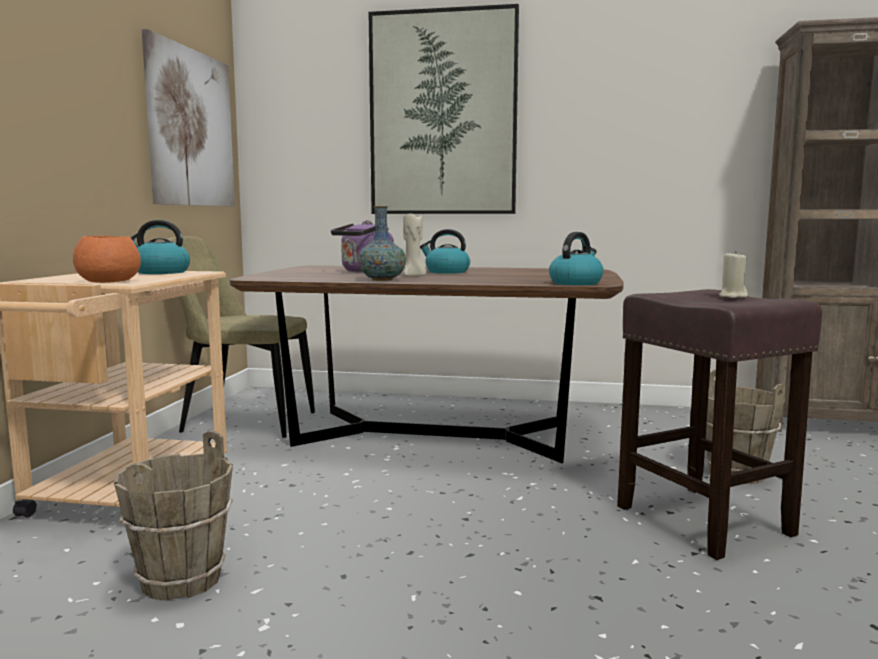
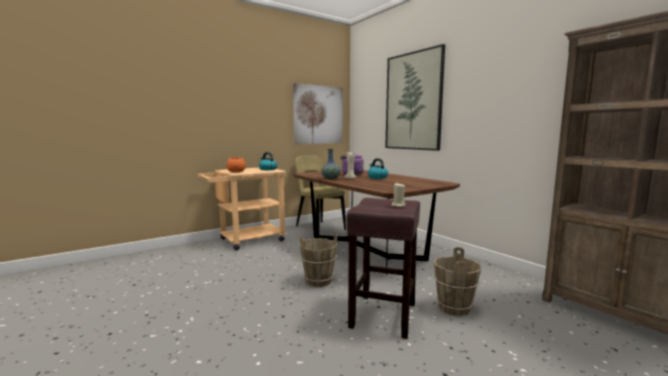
camera: 45 degrees right, 0 degrees up
brown bucket [114,431,233,601] -> brown bucket moved to [300,233,338,287]
kettle [549,232,604,285] -> none

